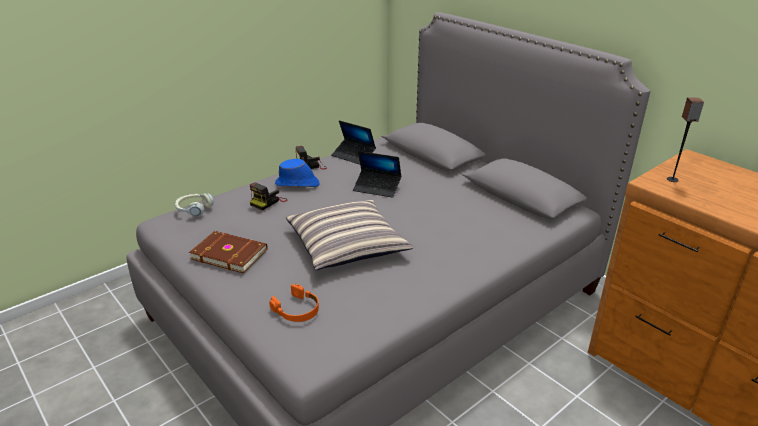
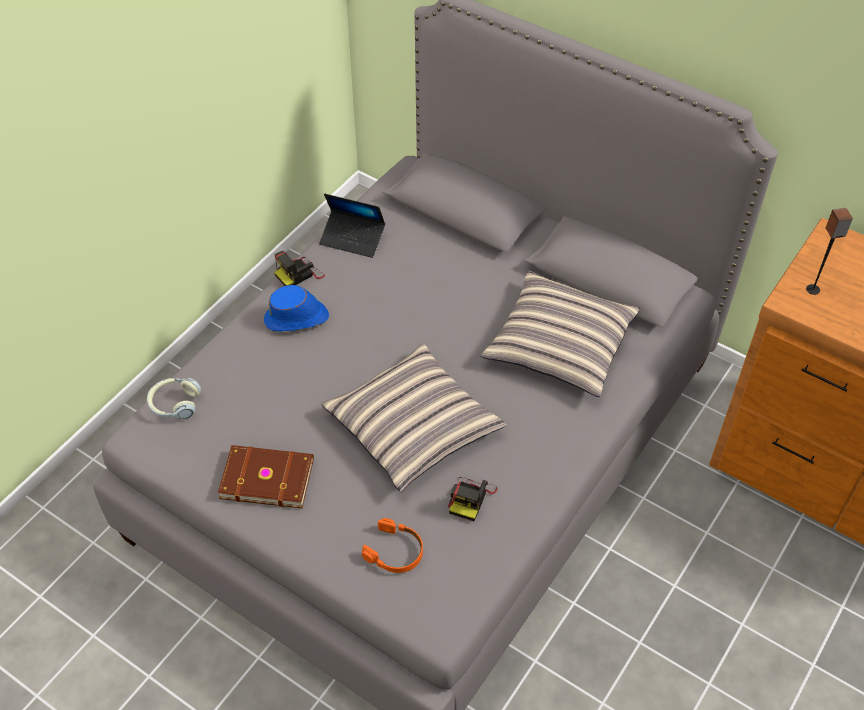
camera: 15 degrees left, 20 degrees up
camera [250,183,288,210] -> camera moved to [448,477,497,521]
laptop [353,151,401,198] -> none
none -> pillow [481,271,640,397]

